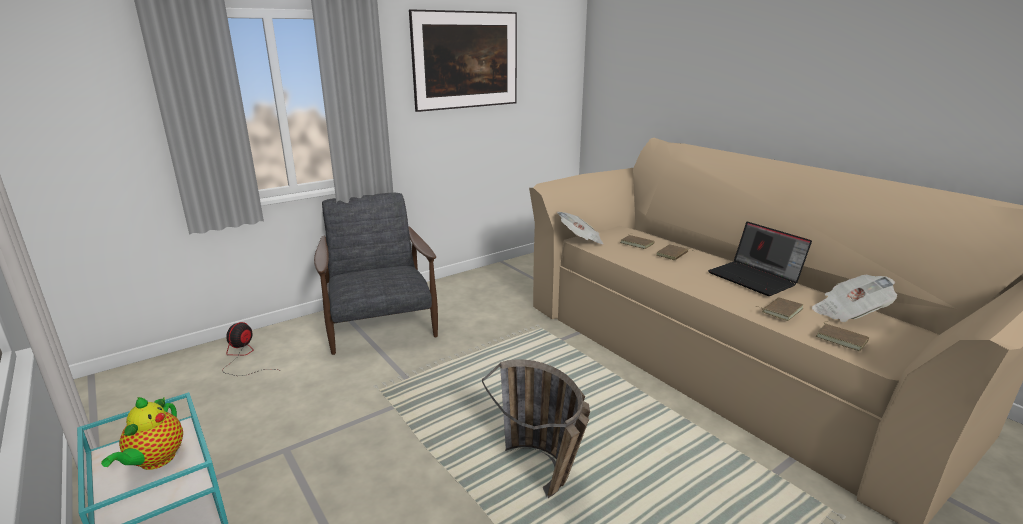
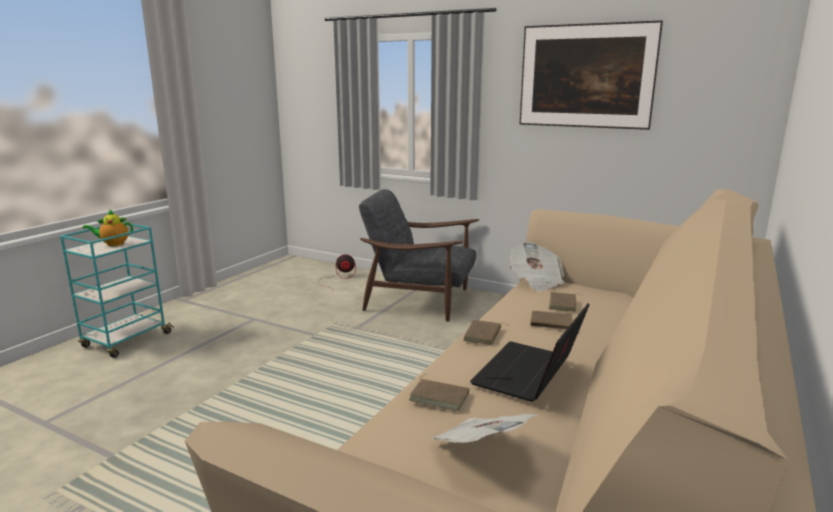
camera: 65 degrees right, 5 degrees down
grey armchair [314,193,438,355] -> grey armchair turned 120 degrees counterclockwise [359,189,480,322]
basket [482,359,590,498] -> none
brown book [816,321,870,351] -> brown book moved to [463,320,508,345]

